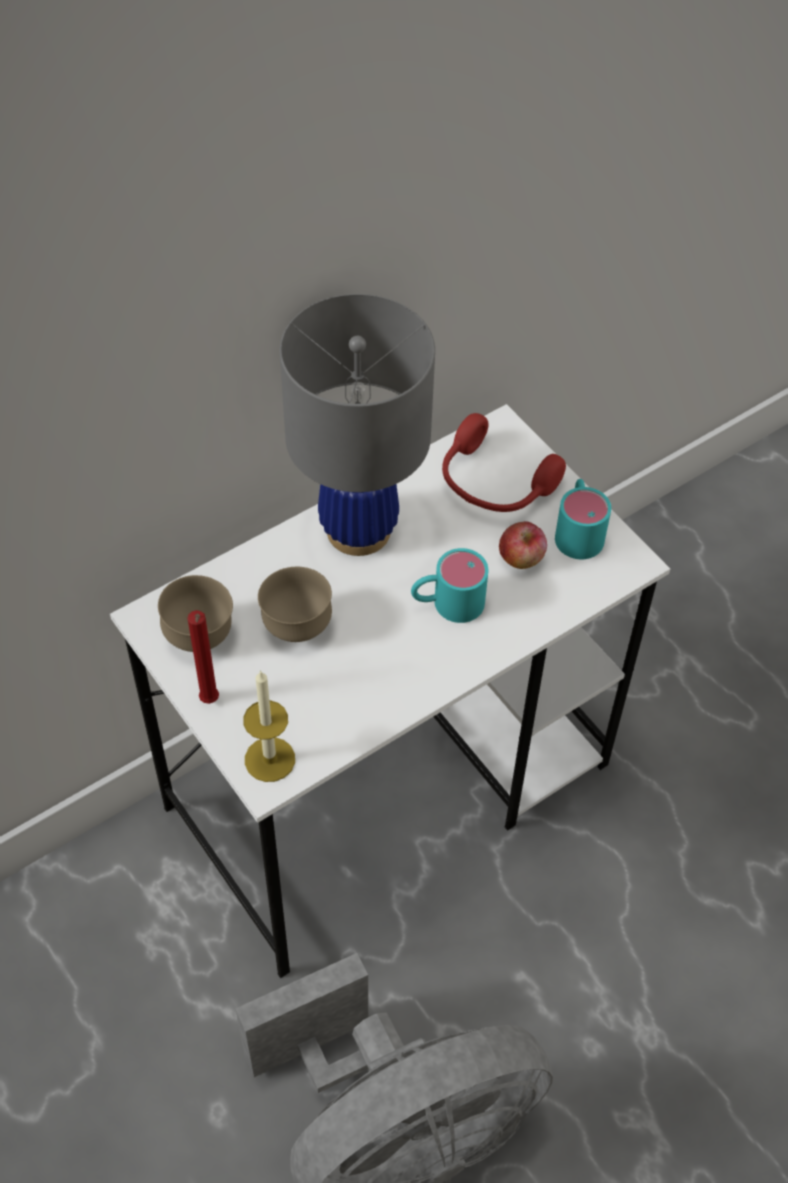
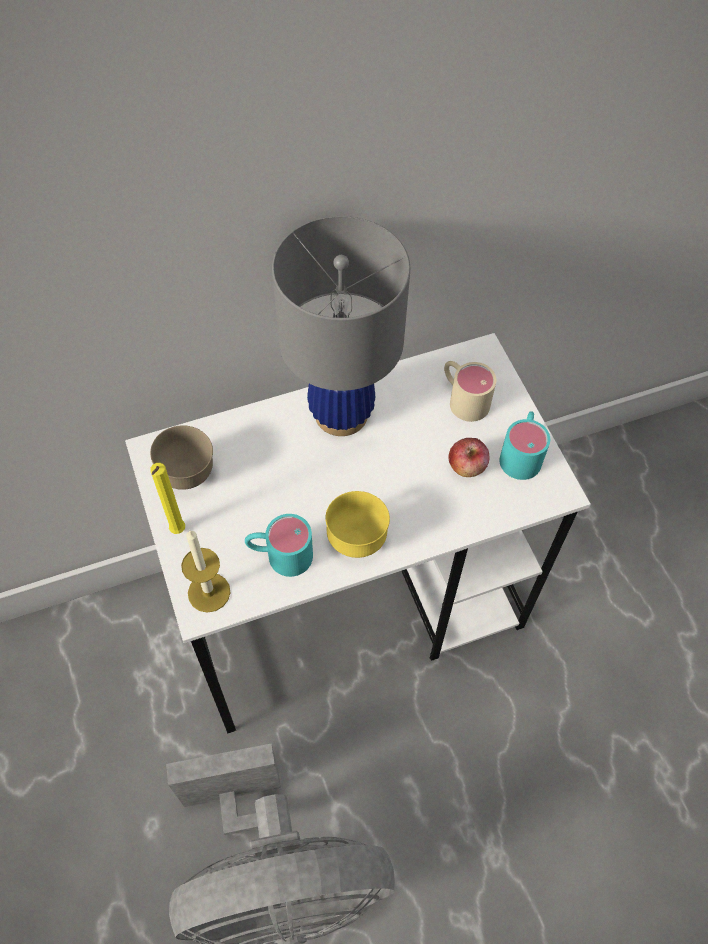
camera: 15 degrees right, 5 degrees up
red candle [187,610,219,704] -> yellow candle [150,463,185,534]
brown bowl [258,567,332,642] -> none
turquoise mug [411,548,488,623] -> turquoise mug moved to [245,514,313,577]
red headphones [442,413,566,512] -> beige mug [444,361,496,422]
none -> yellow bowl [325,491,390,558]

